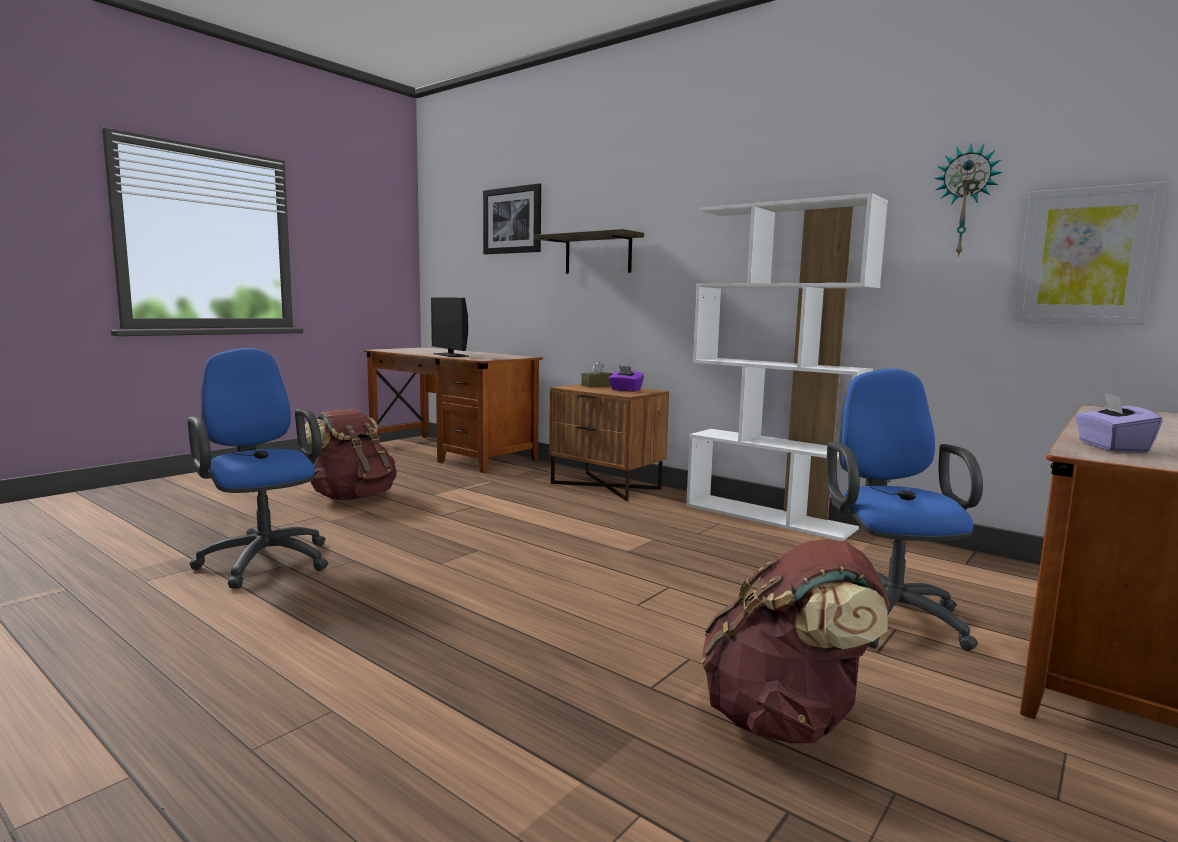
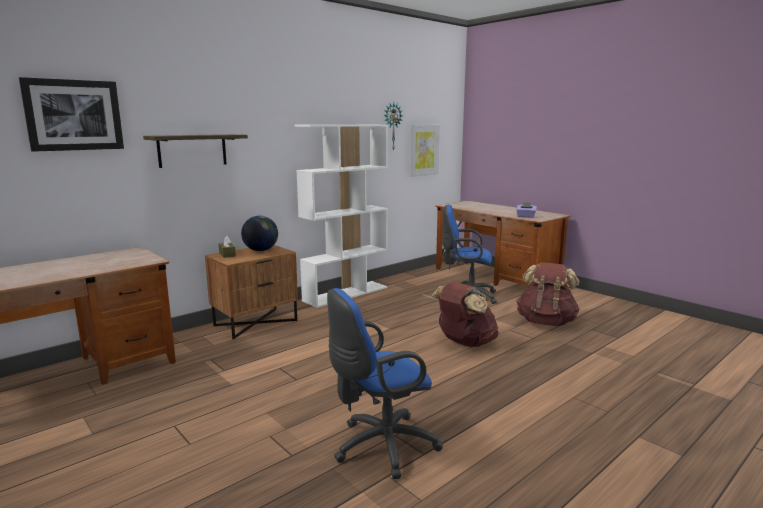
camera: 80 degrees left, 5 degrees up
brown backpack [305,409,397,500] -> brown backpack moved to [431,282,499,347]
monitor [431,298,469,357] -> none
purple tissue box [609,366,644,392] -> globe [241,216,278,251]

